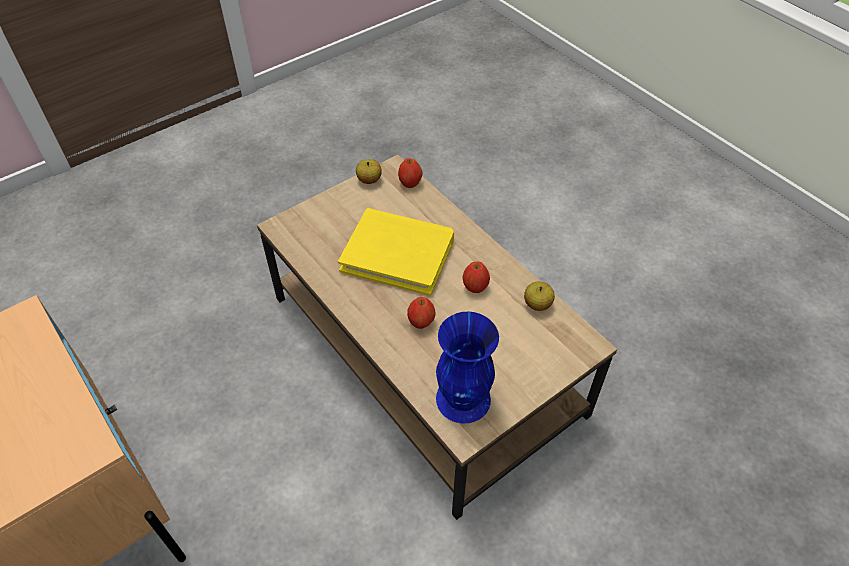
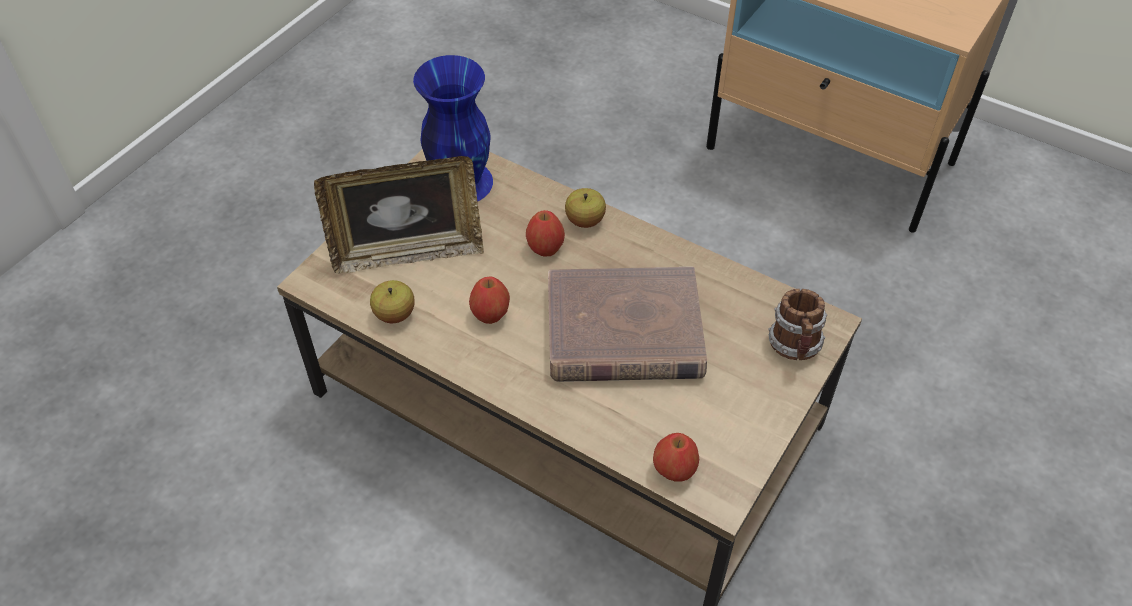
camera: 160 degrees right, 0 degrees up
yellow book [338,208,454,296] -> brown book [548,267,707,382]
apple [356,159,382,184] -> apple moved to [565,188,606,228]
none -> picture frame [314,156,484,274]
none -> mug [769,289,827,360]

